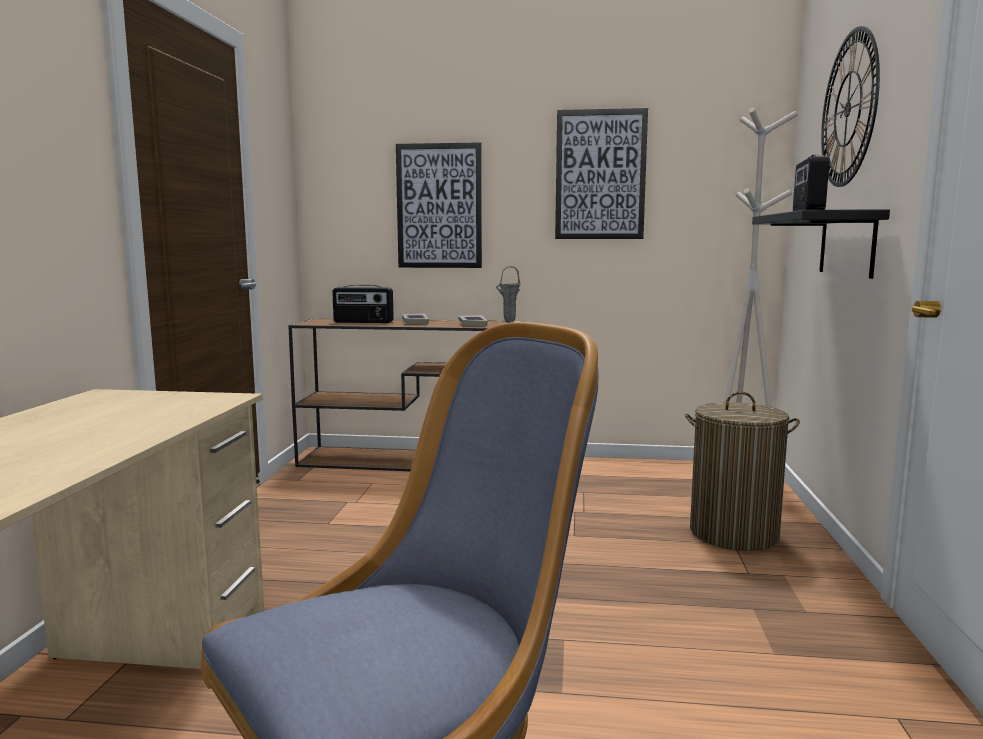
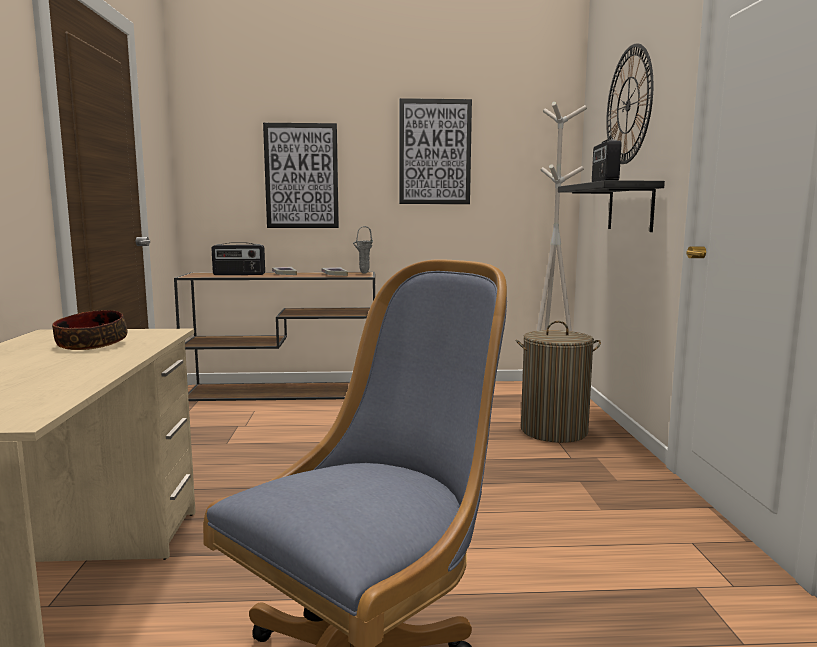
camera: 10 degrees left, 0 degrees up
none -> bowl [52,310,127,350]

